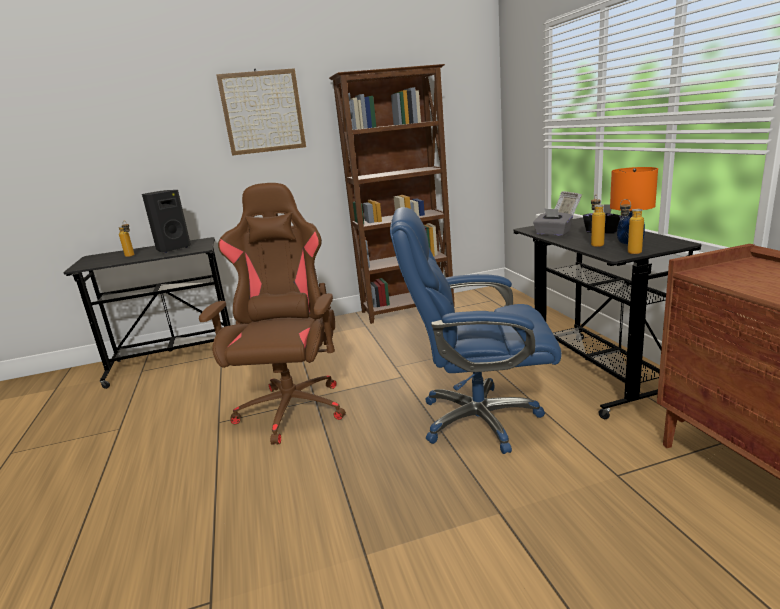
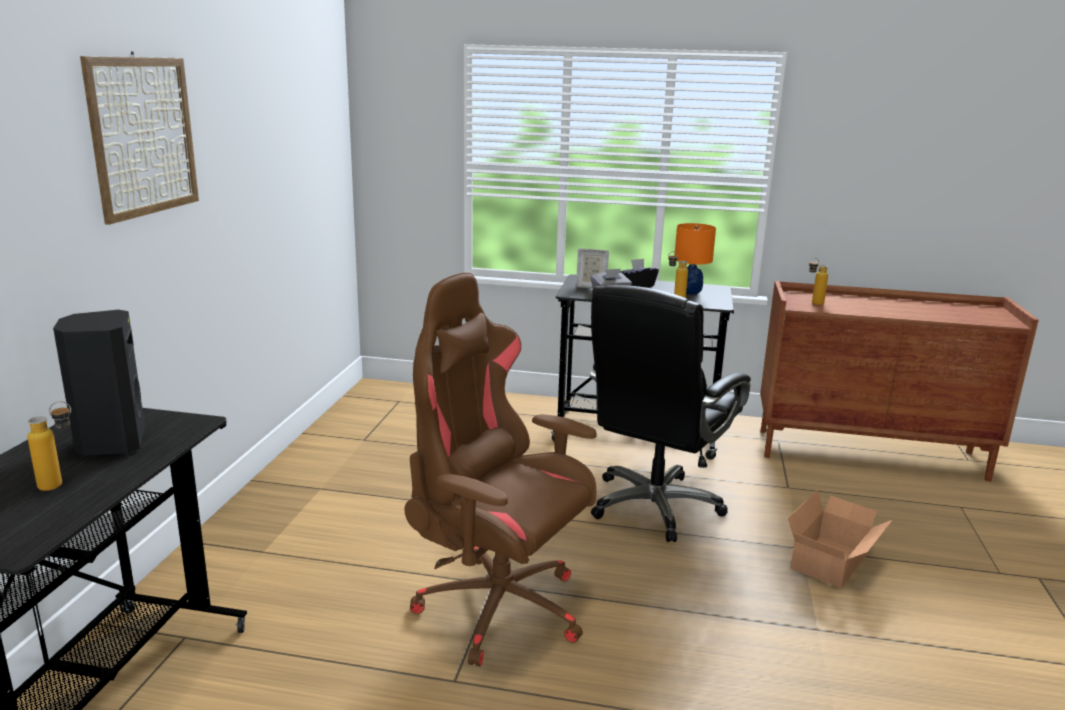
camera: 65 degrees left, 0 degrees up
brown bookcase [329,64,455,324] -> none
blue office chair [390,207,562,454] -> black office chair [590,285,751,542]
bottle [620,199,644,254] -> bottle moved to [809,258,828,305]
none -> cardboard box [788,490,892,588]

